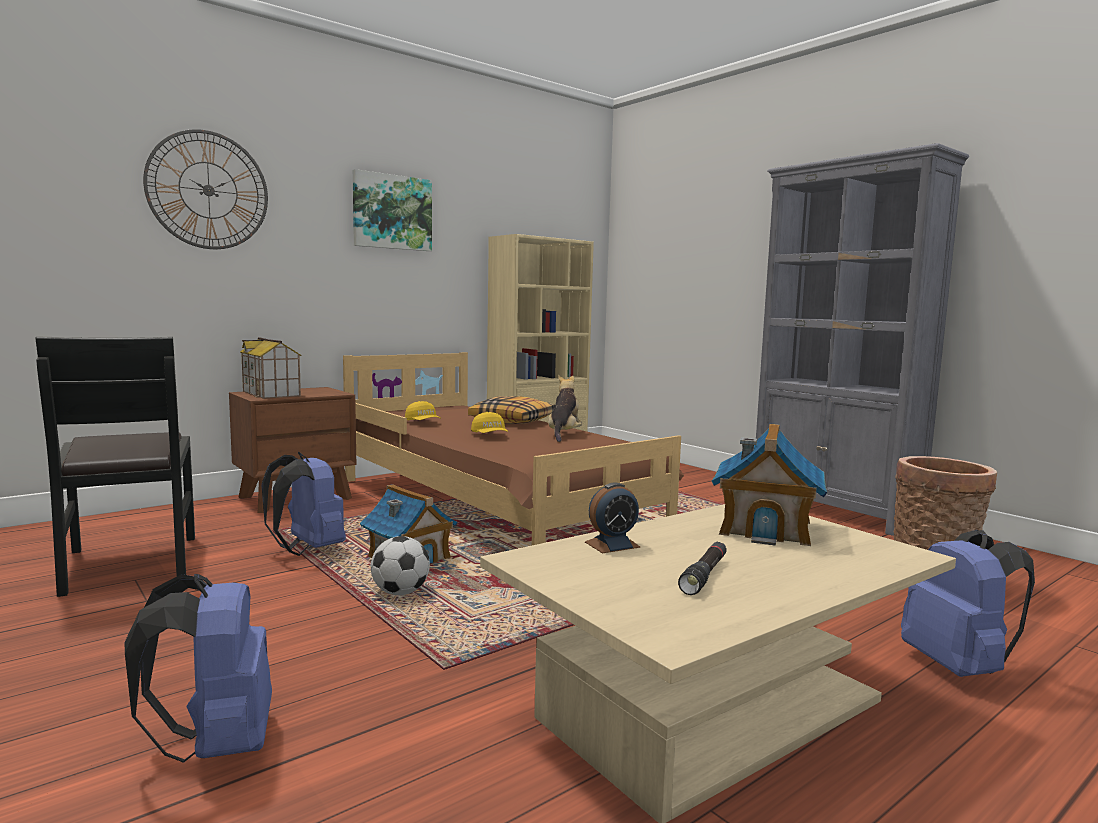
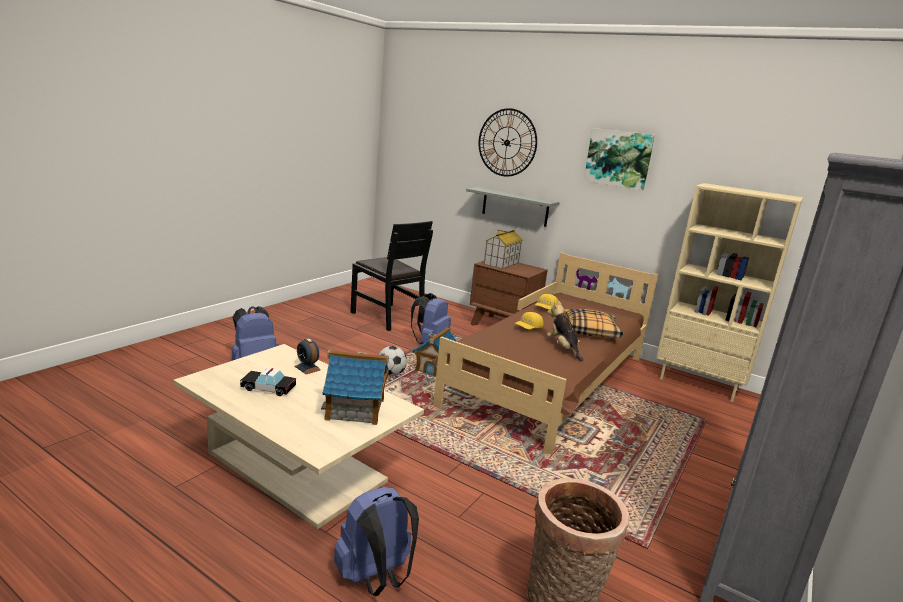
camera: 70 degrees right, 10 degrees up
black chair [35,337,195,597] -> black chair turned 90 degrees counterclockwise [350,221,433,331]
plush toy [548,375,582,442] -> plush toy turned 105 degrees counterclockwise [547,300,583,362]
black flashlight [678,542,727,595] -> toy car [240,368,296,396]
none -> grey shelf [466,187,559,227]

